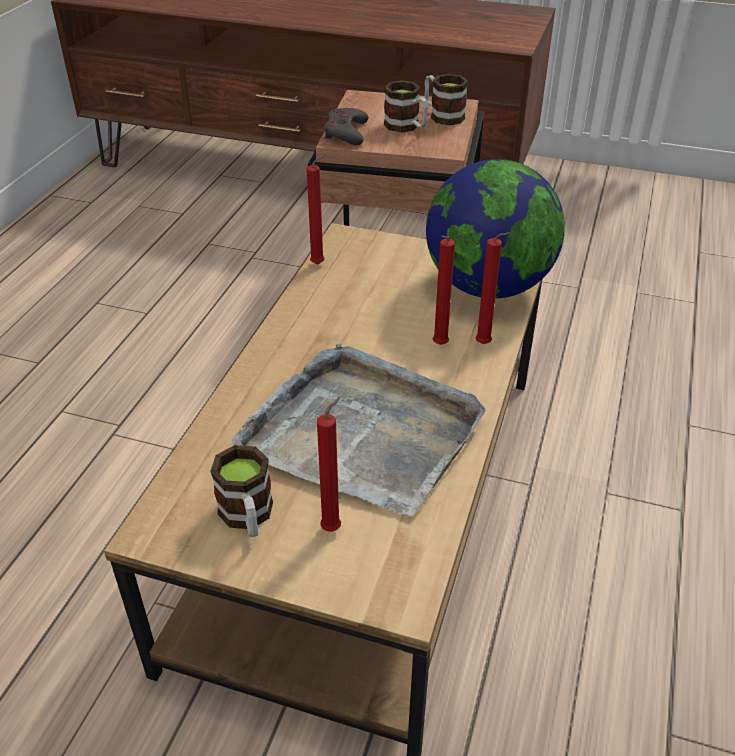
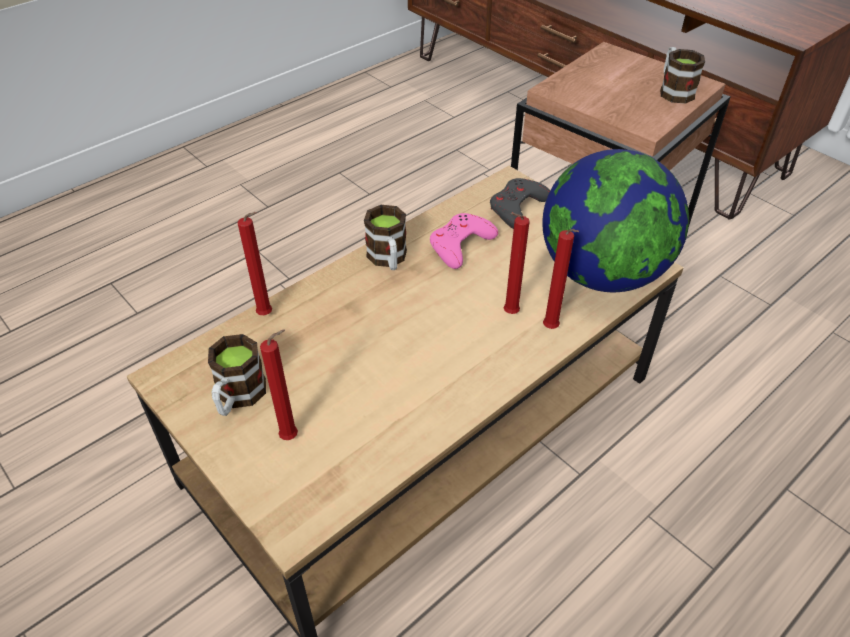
camera: 30 degrees right, 5 degrees up
grey tray [231,343,486,516] -> none
red candle [307,154,326,265] -> red candle moved to [237,212,272,315]
grey game controller [324,108,368,145] -> grey game controller moved to [490,178,550,229]
mug [384,80,428,133] -> mug moved to [364,205,407,270]
none -> pink game controller [430,213,498,269]

